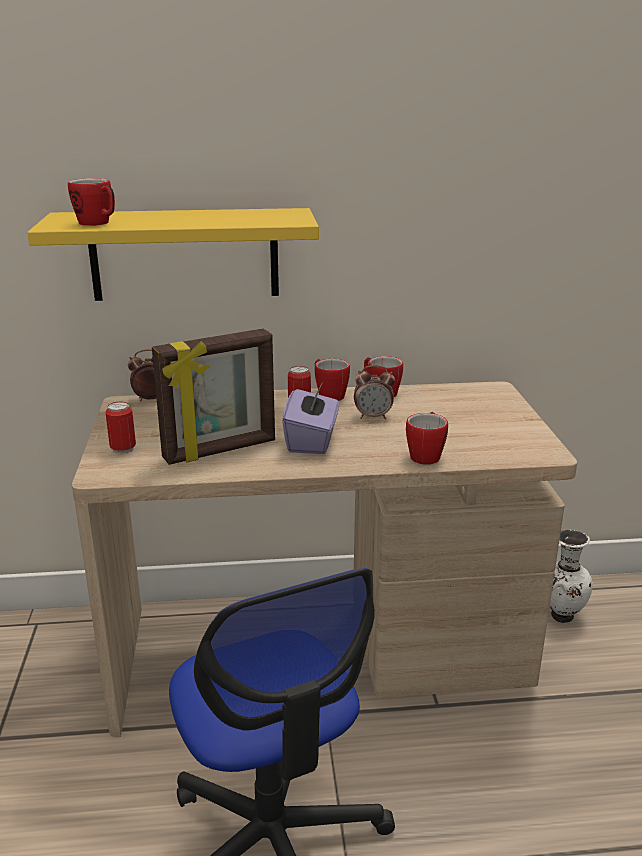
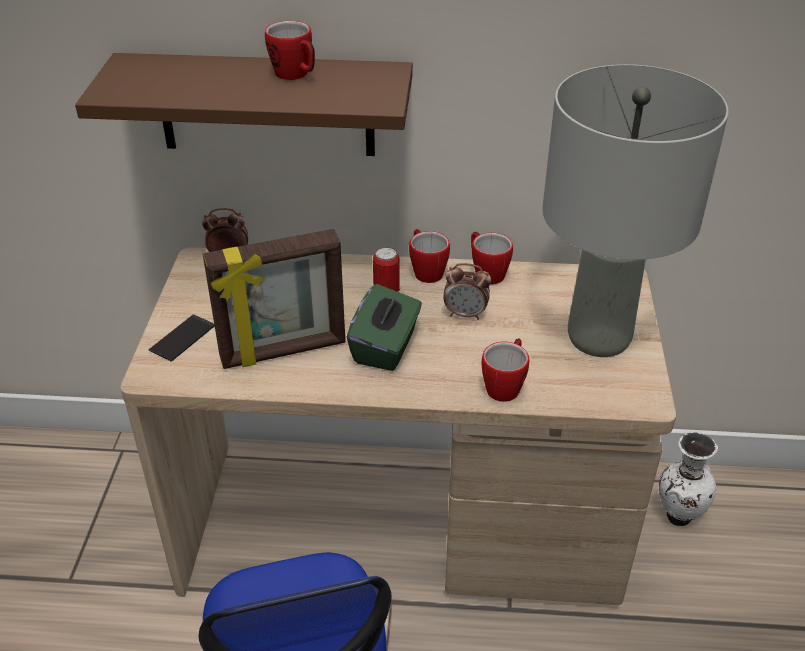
camera: 10 degrees right, 15 degrees up
yellow shelf [27,208,319,301] -> brown shelf [75,53,413,156]
mug [68,178,115,226] -> mug moved to [265,21,315,80]
can [105,402,136,454] -> phone [148,314,215,362]
purple tissue box [282,382,339,454] -> green tissue box [347,284,422,371]
none -> grey table lamp [542,64,729,357]

